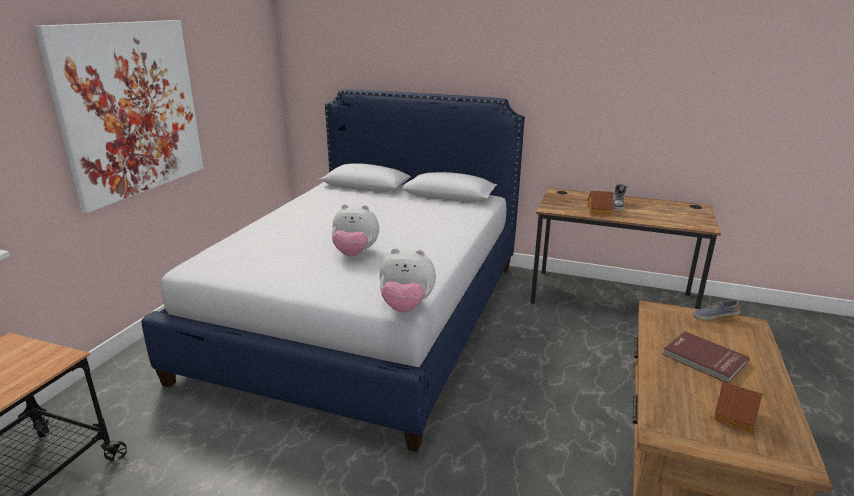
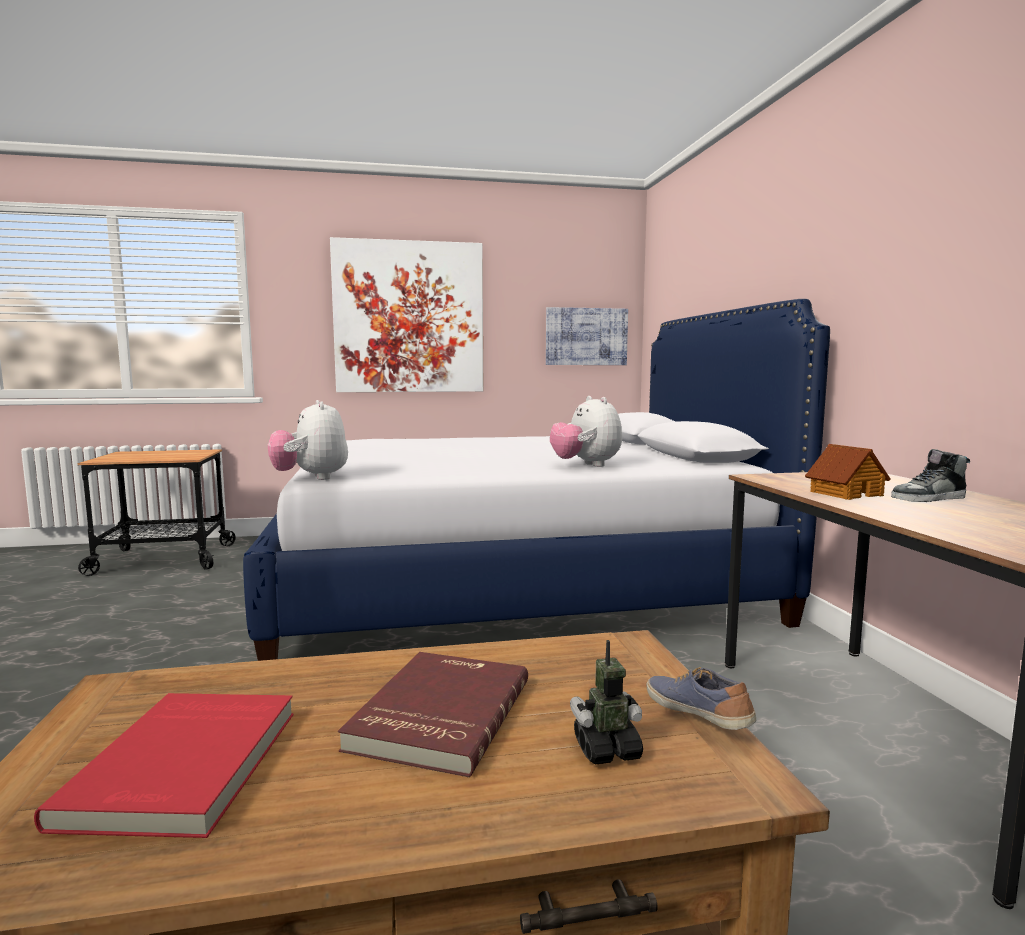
camera: 60 degrees right, 15 degrees down
plush toy [331,204,379,256] -> plush toy moved to [550,396,622,467]
toy house [714,382,763,432] -> red book [34,693,294,838]
none -> picture [546,307,628,365]
none -> toy robot [570,640,643,764]

